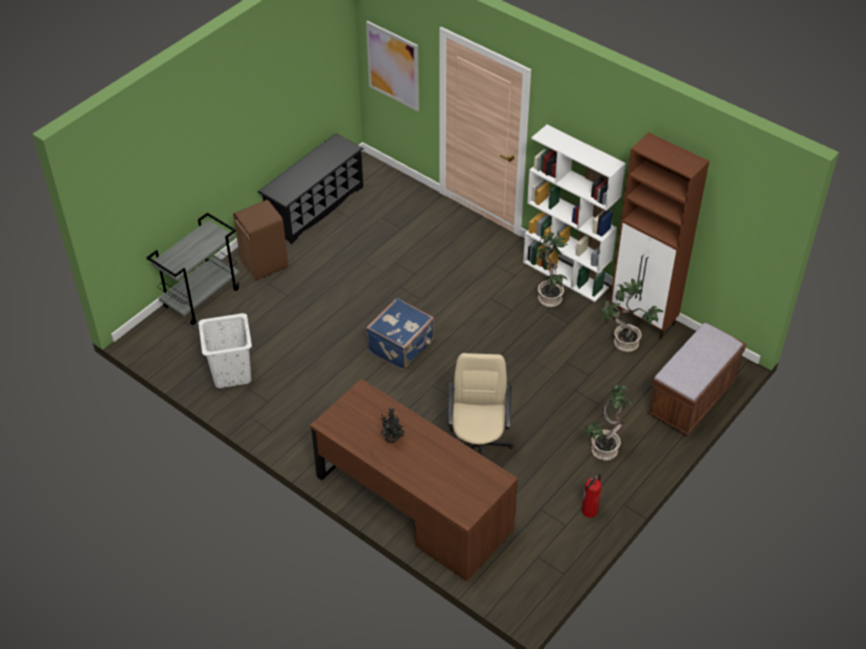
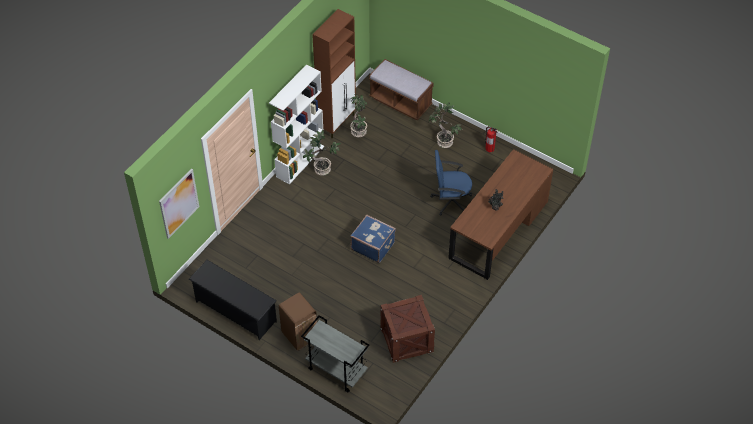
camera: 95 degrees left, 5 degrees up
white laundry basket [198,313,252,388] -> crate [381,295,435,363]
beige office chair [447,353,514,458] -> blue office chair [430,150,472,216]

